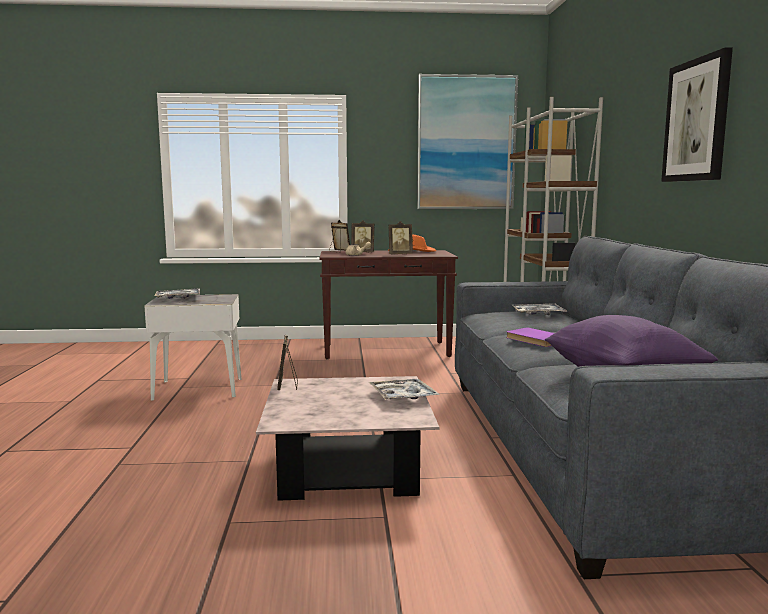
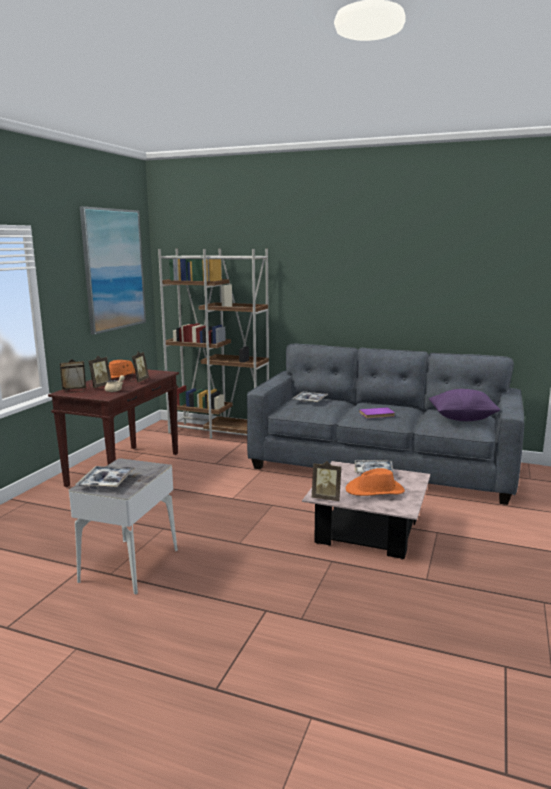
camera: 65 degrees left, 5 degrees up
picture [661,47,733,182] -> none
none -> orange hat [346,468,405,496]

